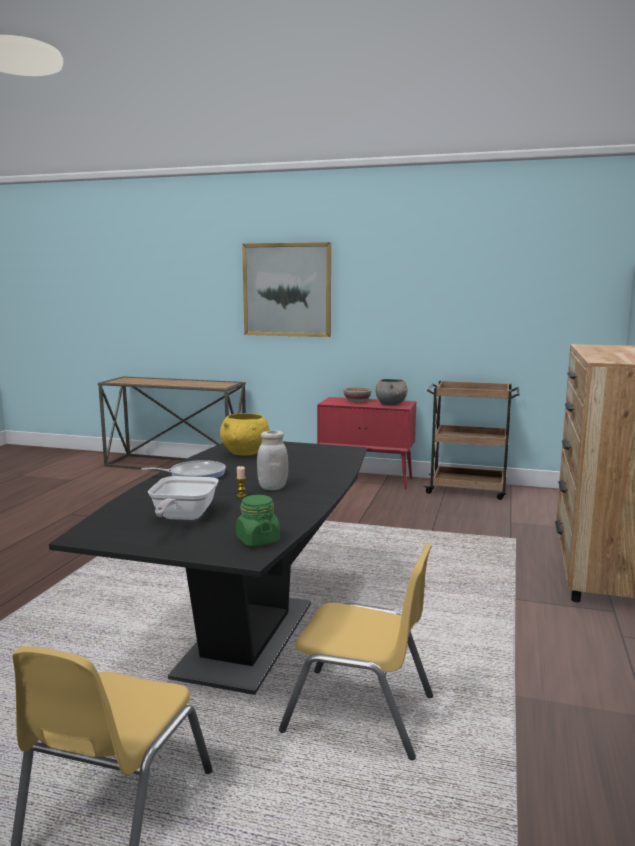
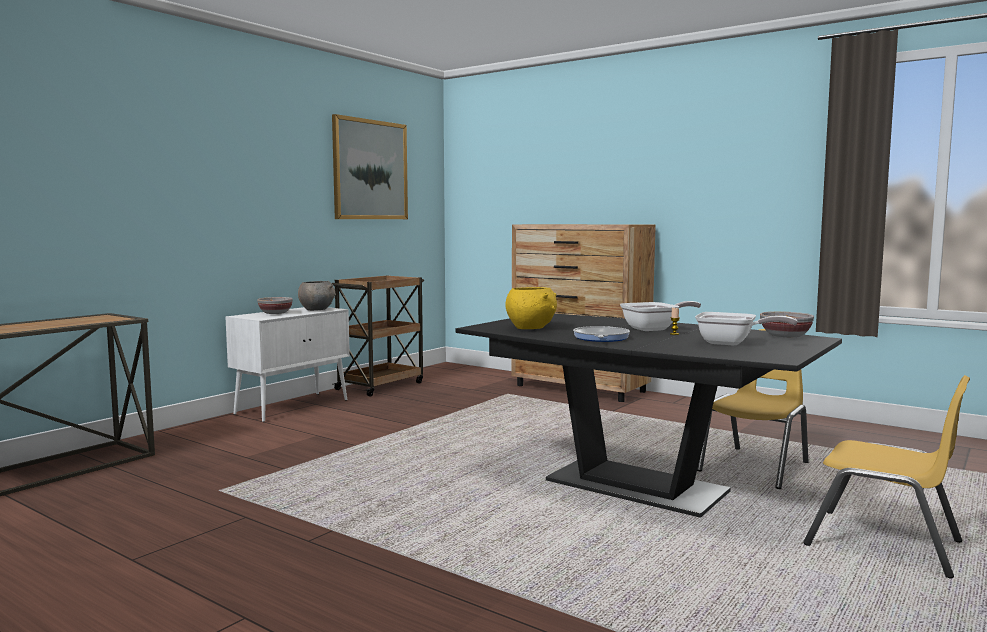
camera: 70 degrees left, 5 degrees down
green jar [236,495,280,547] -> bowl [760,311,814,337]
picture [242,242,331,337] -> picture moved to [332,114,408,219]
white jar [257,431,288,490] -> frying pan [620,301,701,331]
red cabinet [317,397,416,490] -> white cabinet [225,307,350,422]

